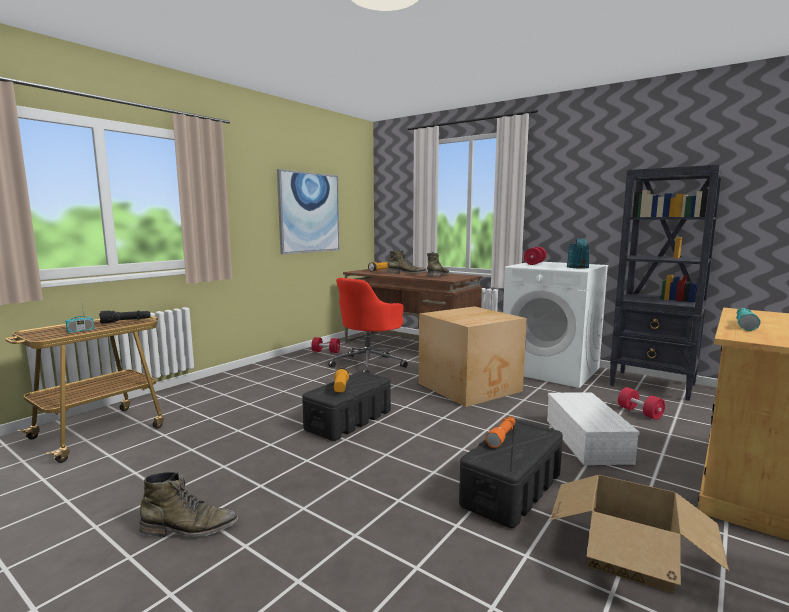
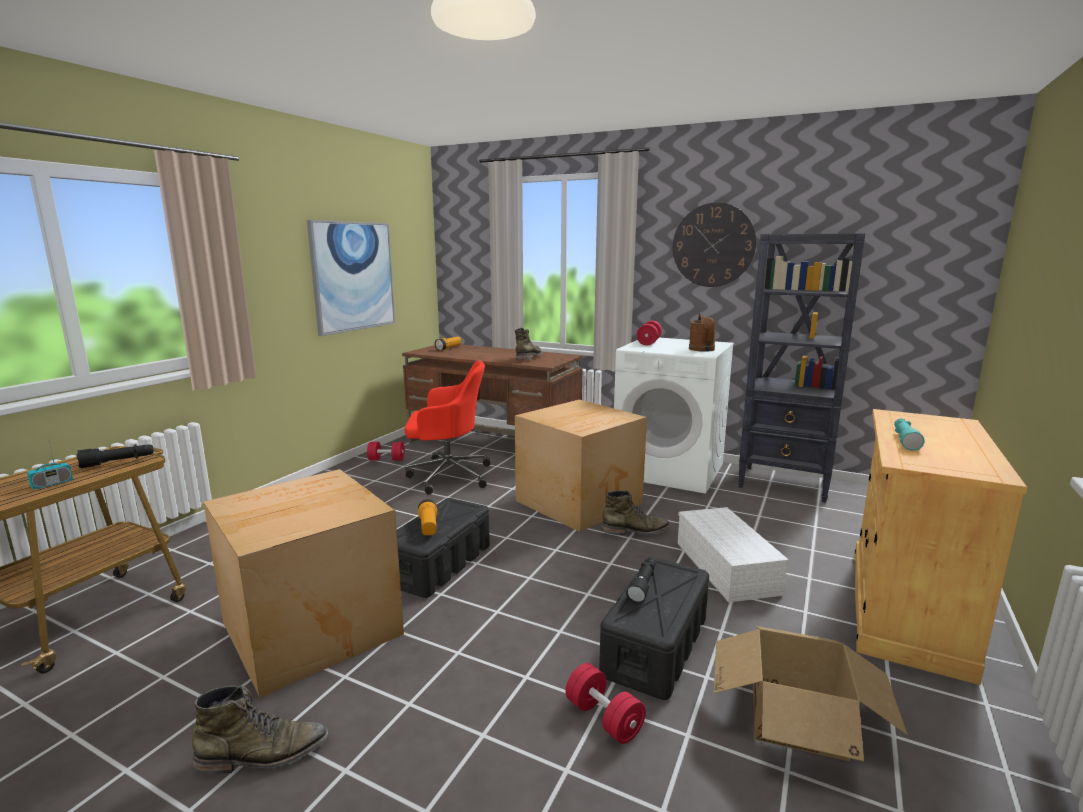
camera: 10 degrees left, 5 degrees up
red office chair [328,278,408,373] -> red office chair turned 120 degrees counterclockwise [405,361,490,495]
green boot [387,250,427,274] -> green boot moved to [602,490,670,535]
orange flashlight [485,417,515,448] -> black flashlight [626,558,656,603]
turquoise watering can [567,238,590,268] -> brown watering can [689,313,716,352]
red dumbbell [618,387,665,420] -> red dumbbell moved to [566,663,646,744]
none -> cardboard box [203,469,404,698]
none -> wall clock [673,202,756,287]

